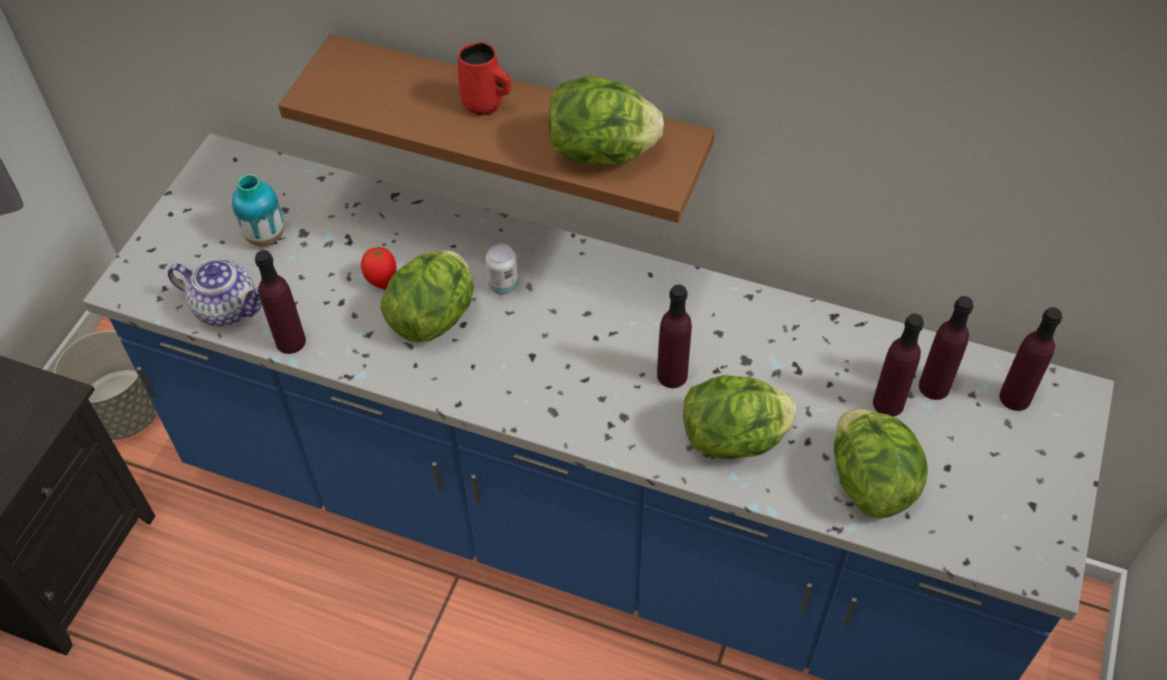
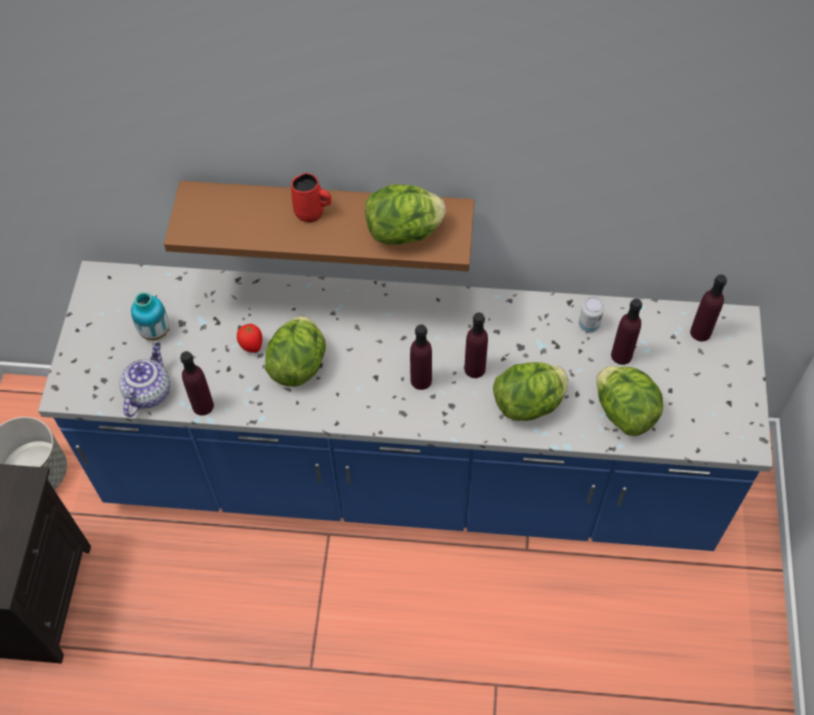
camera: 15 degrees left, 5 degrees up
teapot [168,258,262,326] -> teapot turned 75 degrees counterclockwise [119,342,170,417]
can [486,243,518,295] -> can moved to [579,297,604,332]
purple bottle [919,296,973,400] -> purple bottle moved to [410,325,432,390]

